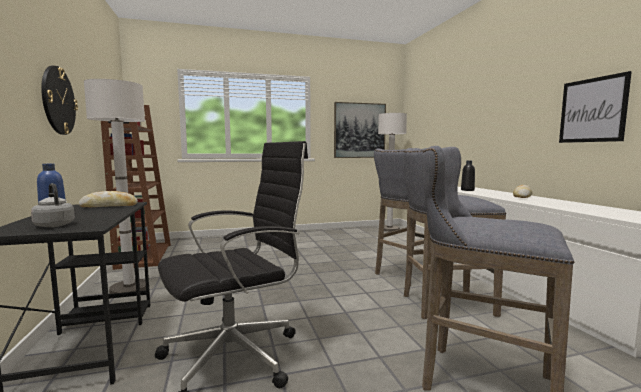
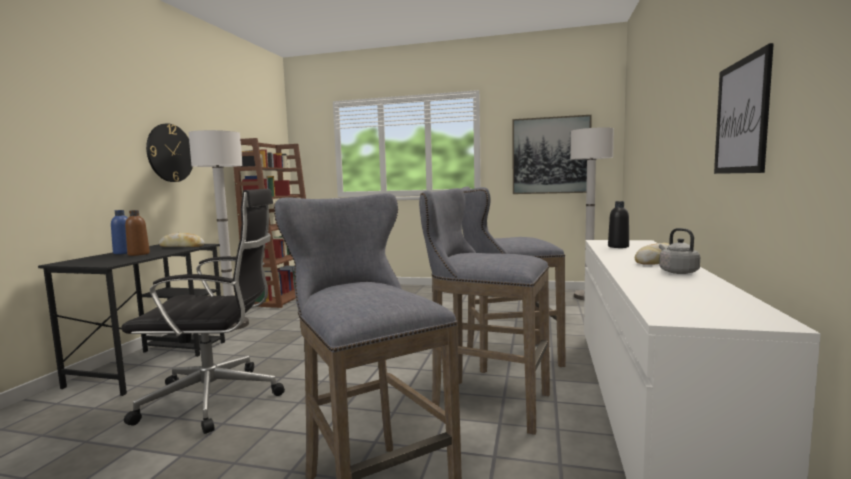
camera: 30 degrees right, 0 degrees up
grey kettle [31,183,75,227] -> grey kettle moved to [659,228,700,274]
none -> brown bottle [125,210,150,256]

